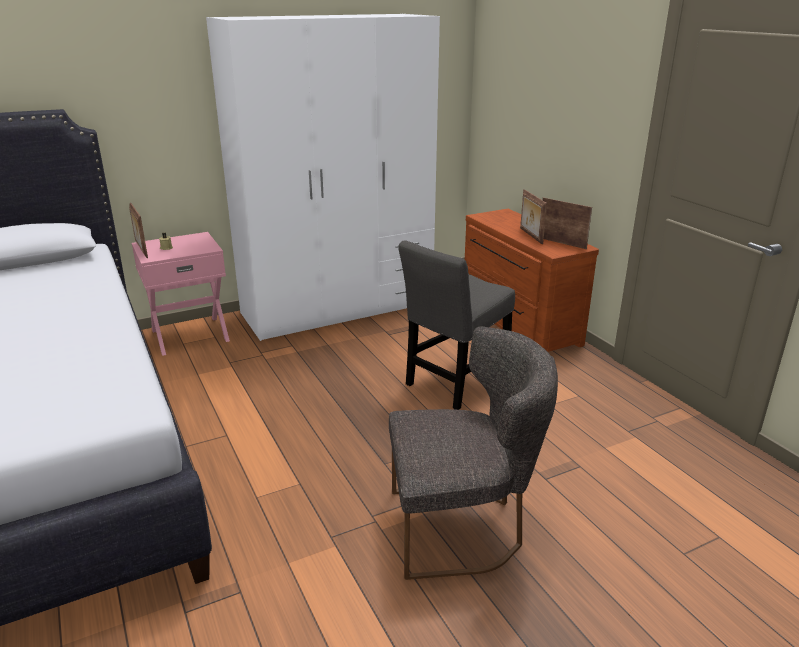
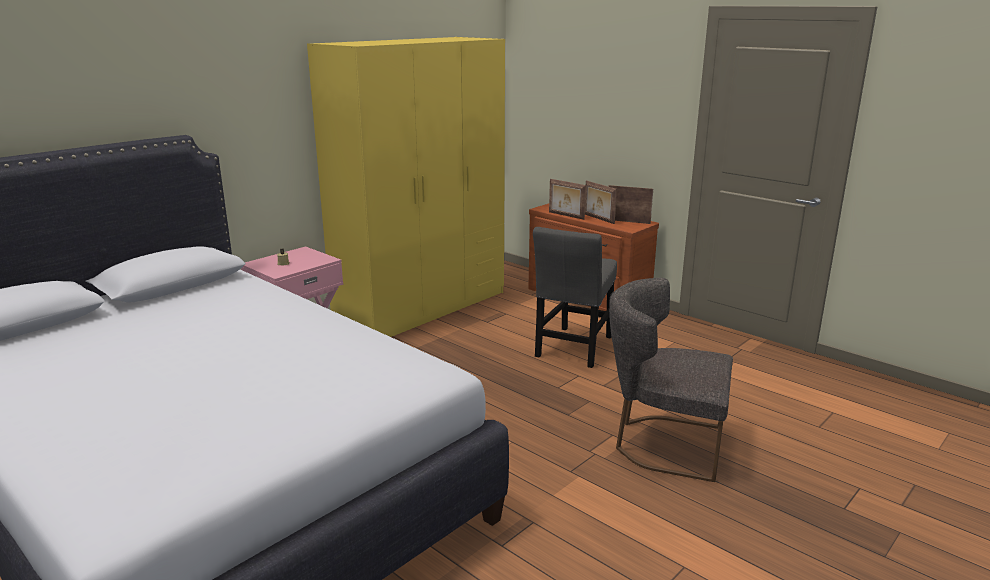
camera: 20 degrees left, 5 degrees down
picture frame [129,203,148,258] -> picture frame moved to [549,179,586,220]
white wardrobe [206,14,440,341] -> yellow wardrobe [307,37,505,337]
grey chair [389,327,558,580] -> grey chair turned 135 degrees counterclockwise [609,278,733,482]

